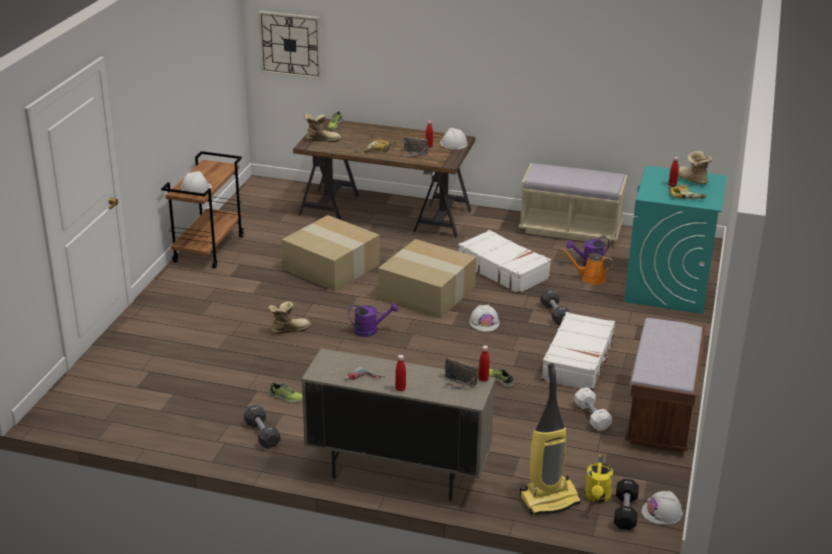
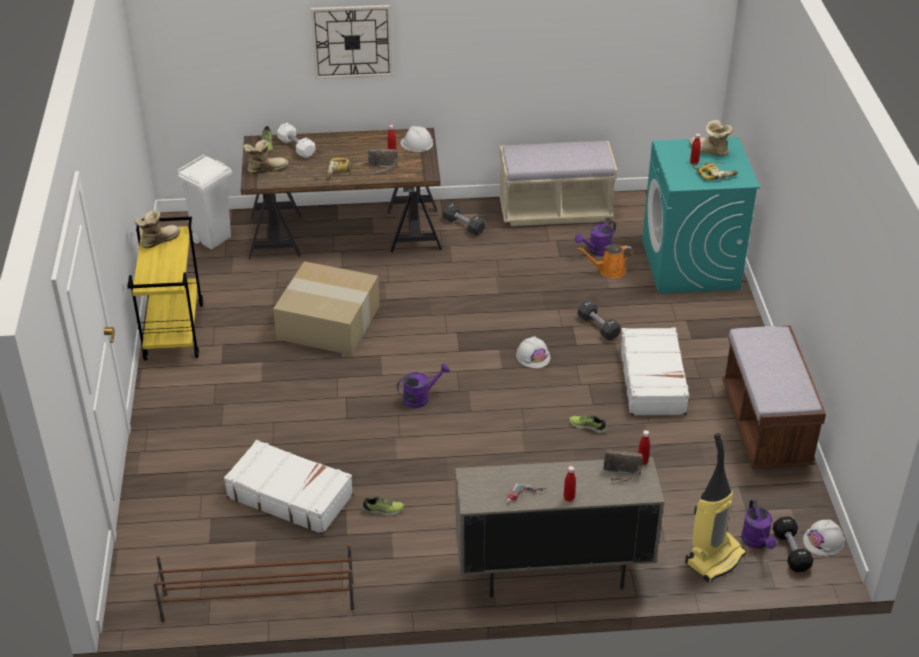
camera: 20 degrees left, 10 degrees up
brown cart [161,151,244,268] -> yellow cart [127,217,203,360]
white hard hat [181,171,212,193] -> none
black dumbbell [244,405,281,449] -> black dumbbell moved to [443,203,485,236]
wall clock [258,11,321,80] -> wall clock moved to [311,5,392,79]
boot [268,301,311,334] -> boot moved to [134,210,181,249]
cardboard box [378,239,476,318] -> none
white suitcase [458,230,551,294] -> white suitcase moved to [224,440,353,535]
white dumbbell [574,387,612,431] -> white dumbbell moved to [277,123,316,158]
yellow watering can [585,455,613,503] -> purple watering can [741,500,777,549]
none -> brown shoe rack [153,544,354,622]
none -> white trash can [177,154,232,249]

